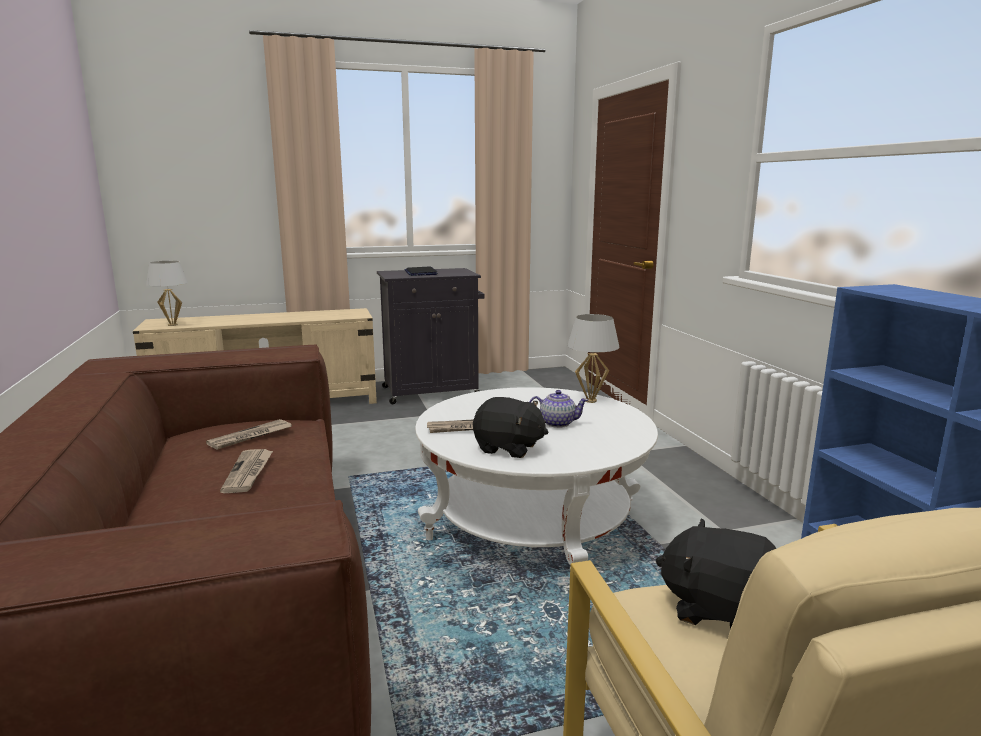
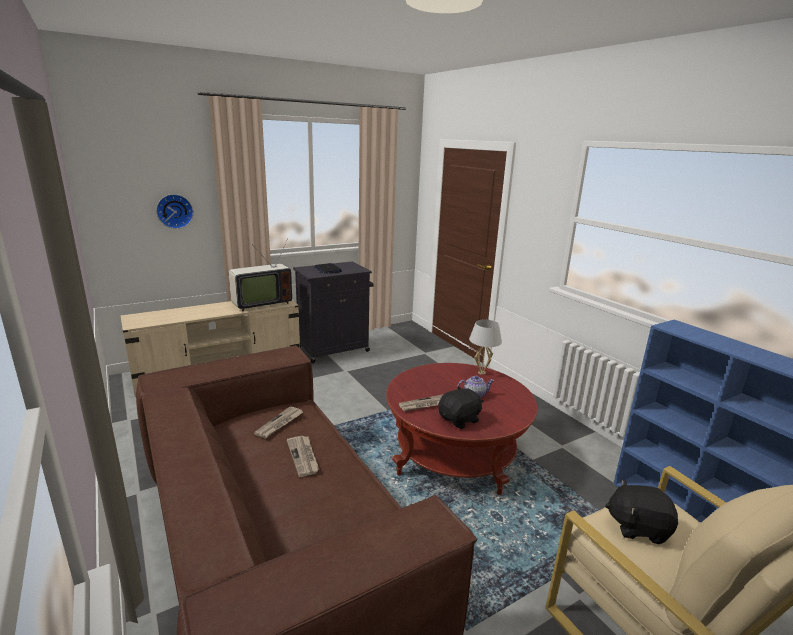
camera: 15 degrees left, 5 degrees up
white table lamp [146,261,188,326] -> none
white coffee table [415,387,658,565] -> red coffee table [386,363,538,495]
black plush toy [473,397,548,458] -> black plush toy turned 45 degrees counterclockwise [438,386,484,429]
none -> wall clock [156,194,194,229]
none -> television [229,241,292,312]

